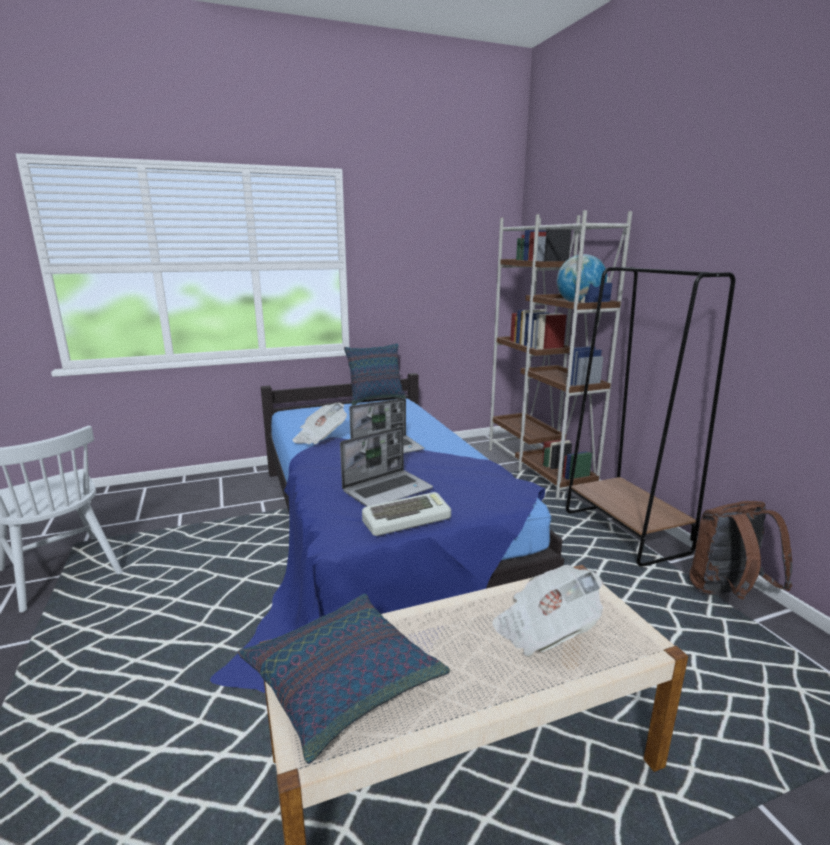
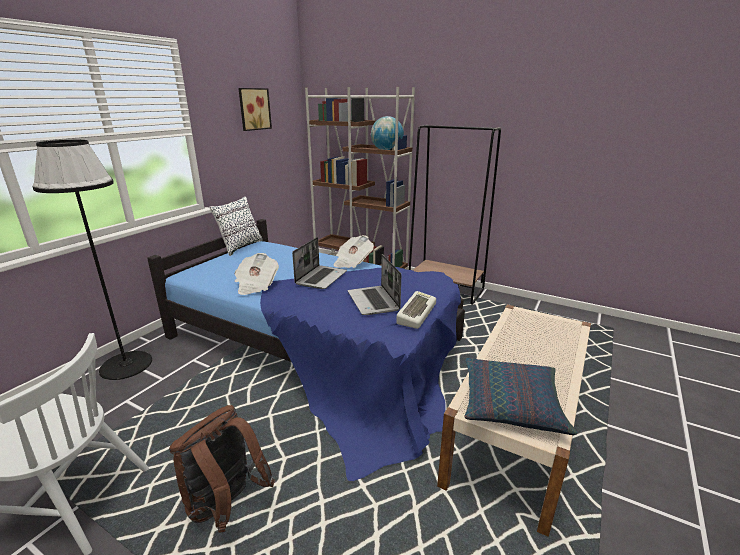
camera: 40 degrees left, 5 degrees up
laptop [340,426,433,507] -> laptop turned 150 degrees clockwise [348,254,401,315]
blue pillow [344,344,406,405] -> white pillow [209,197,263,256]
newspaper [492,565,603,657] -> newspaper moved to [334,235,374,268]
brown backpack [689,501,792,599] -> brown backpack moved to [169,405,275,532]
none -> black floor lamp [33,140,152,380]
none -> picture [238,88,272,131]

